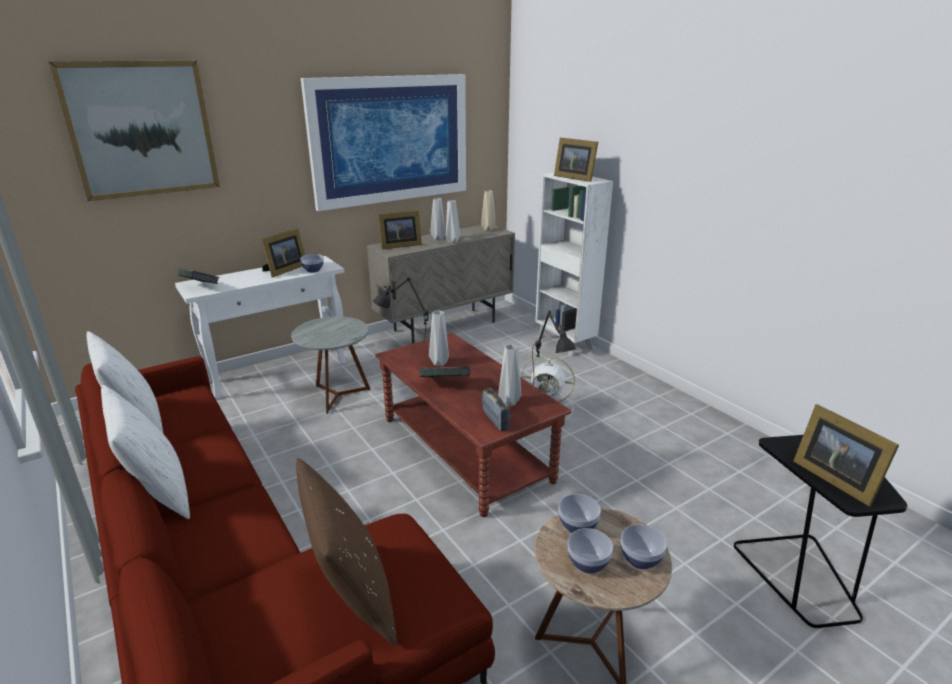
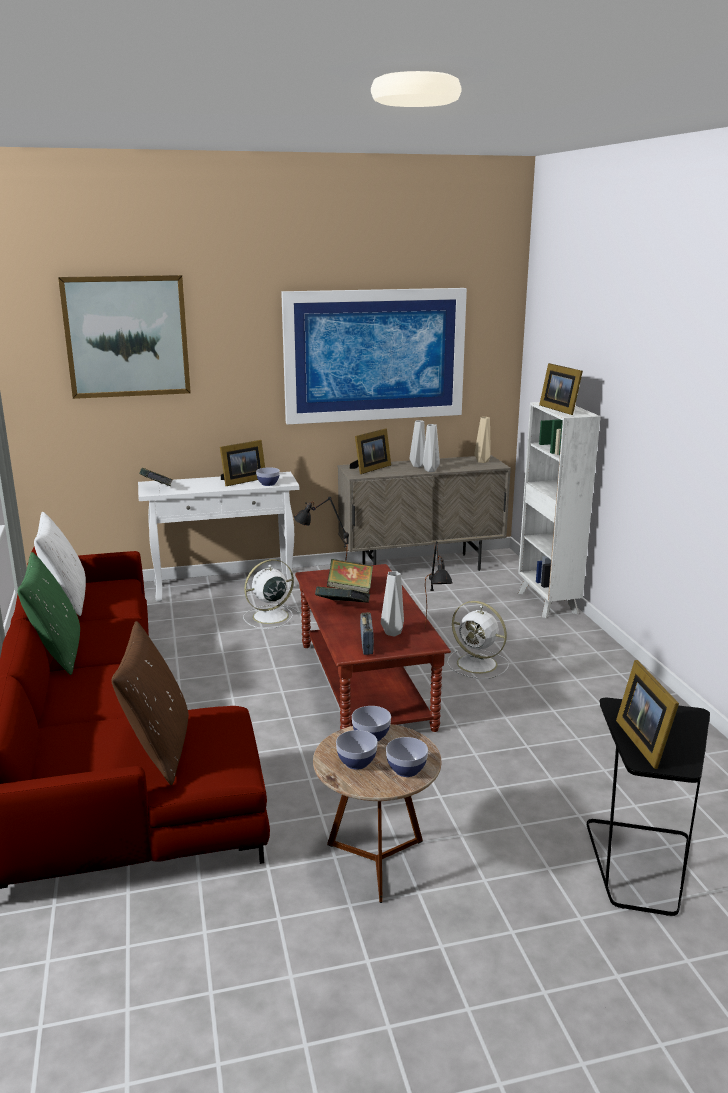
camera: 20 degrees right, 5 degrees down
white pillow [101,385,190,519] -> green pillow [18,552,80,675]
grey side table [291,316,370,414] -> white fan [243,559,300,629]
picture frame [378,210,422,249] -> picture frame turned 45 degrees counterclockwise [350,428,391,474]
grey vase [429,310,449,366] -> book [327,559,373,594]

